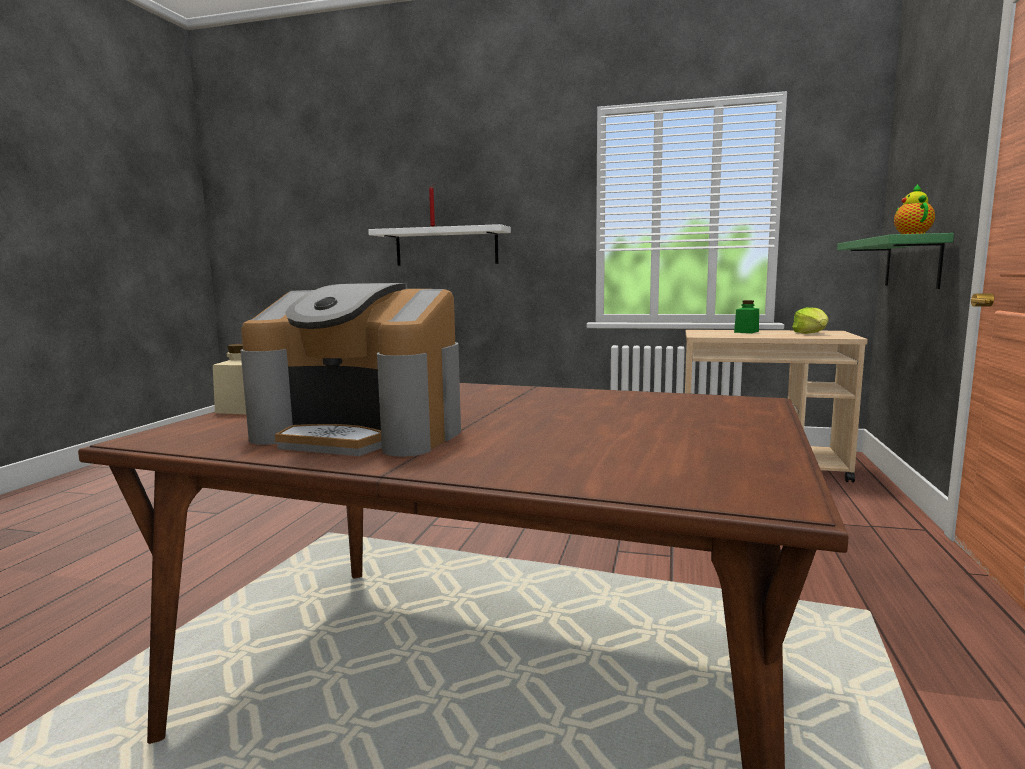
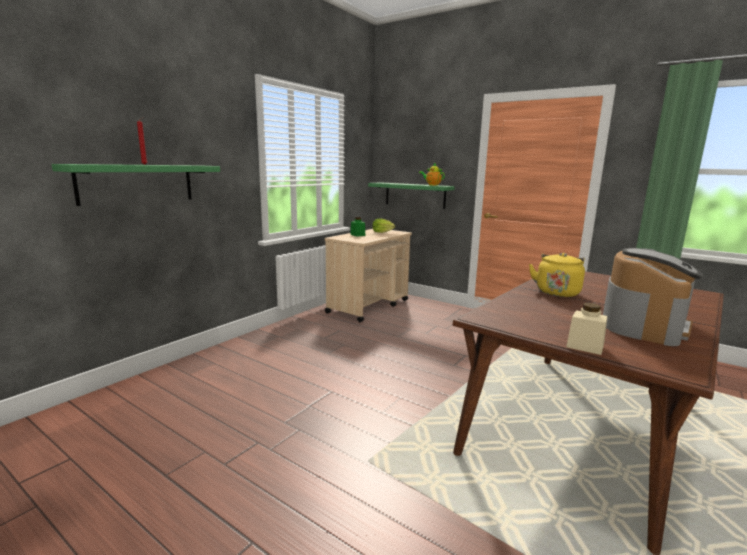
camera: 70 degrees left, 5 degrees up
white shelf [368,224,511,266] -> green shelf [52,164,220,206]
none -> yellow kettle [529,253,585,297]

